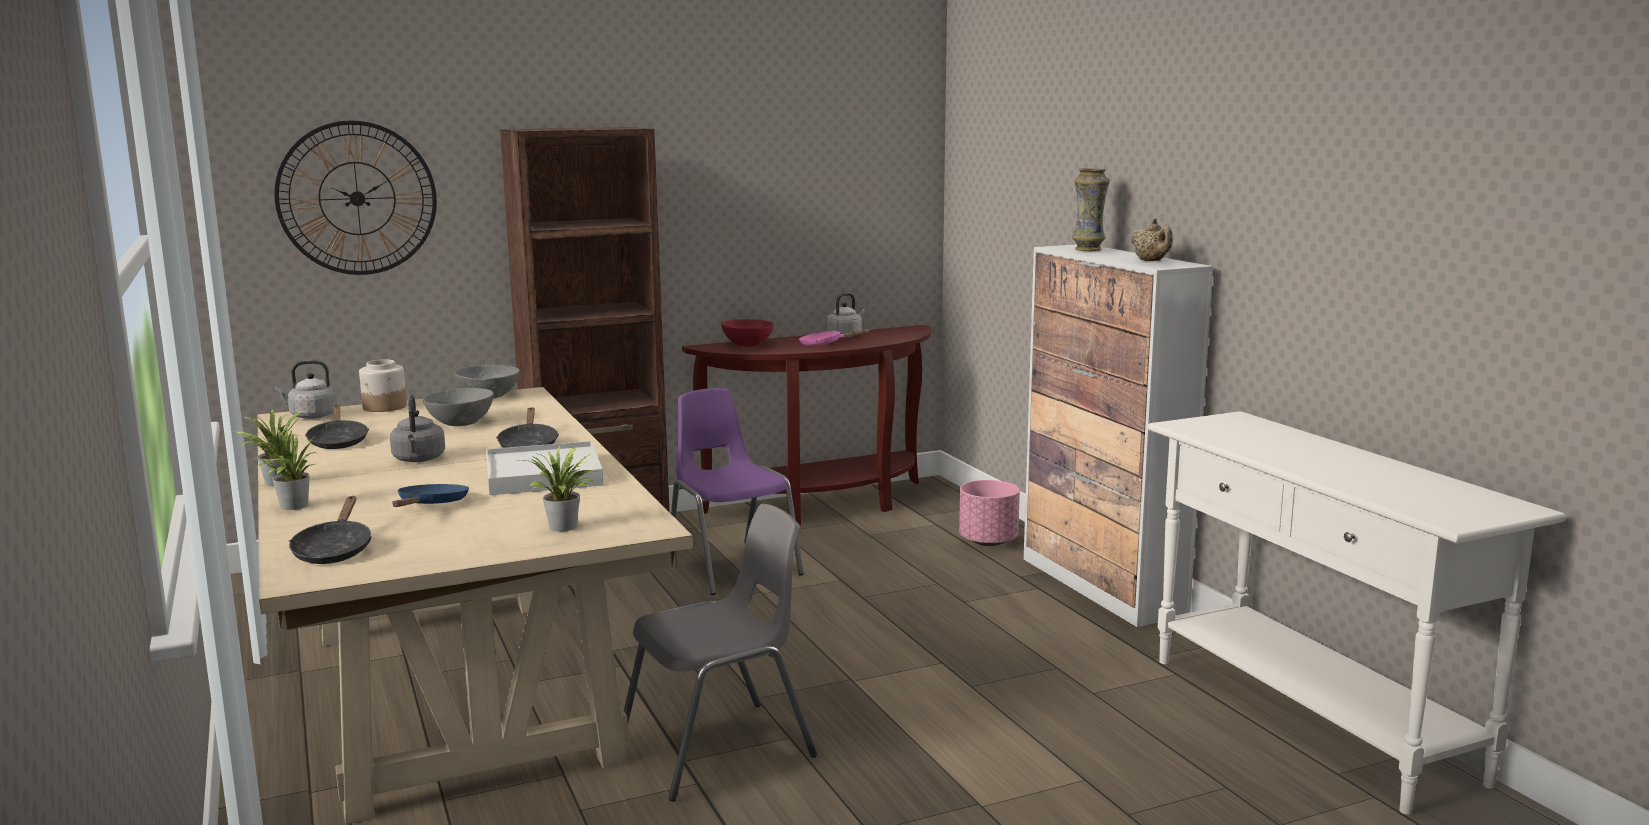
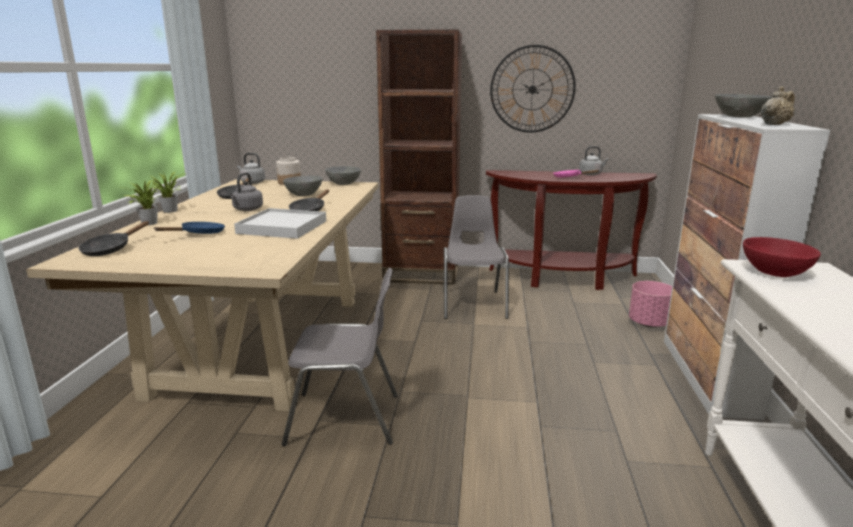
camera: 30 degrees right, 5 degrees up
wall clock [274,121,437,275] -> wall clock moved to [490,45,576,133]
potted plant [525,444,596,532] -> none
purple chair [671,388,804,595] -> grey chair [444,195,509,319]
red bowl [721,319,774,346] -> red bowl moved to [743,237,821,277]
vase [1072,168,1110,251] -> grey bowl [715,94,772,118]
beige teapot [1131,218,1173,261] -> beige teapot turned 135 degrees counterclockwise [761,86,795,125]

